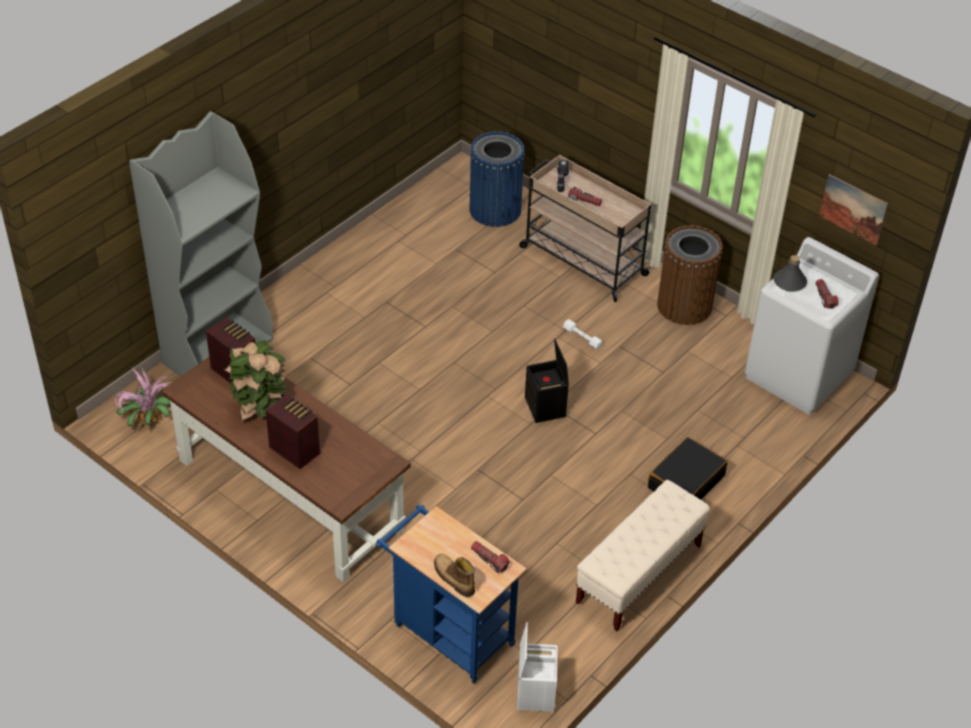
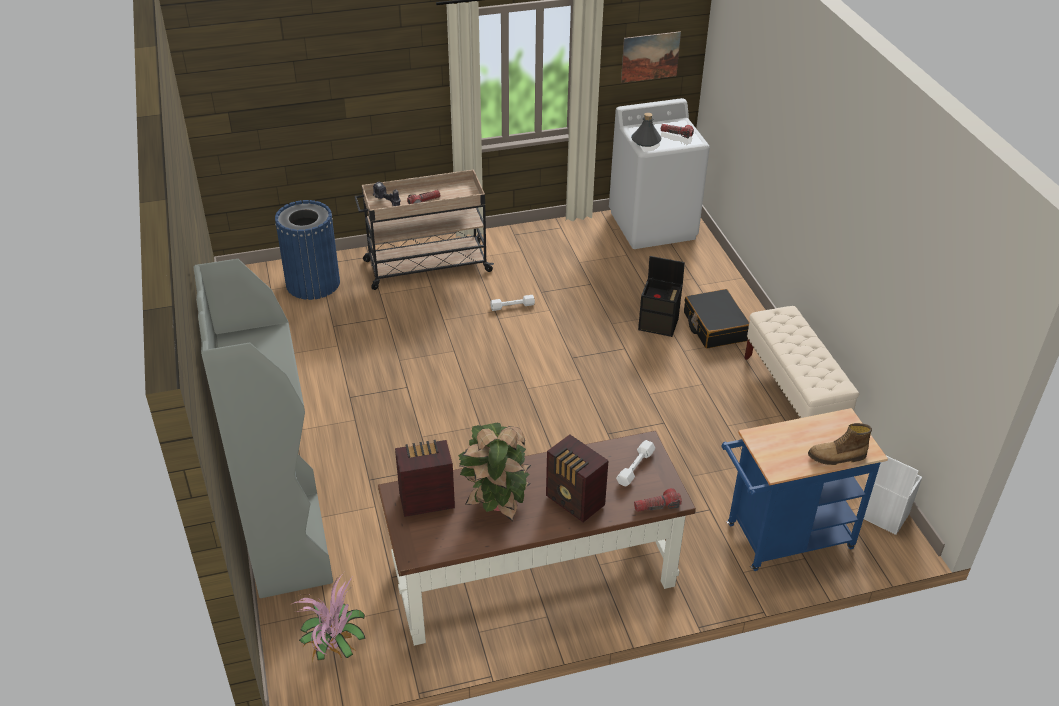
camera: 55 degrees left, 5 degrees down
radio [266,395,320,469] -> radio turned 120 degrees counterclockwise [546,434,608,522]
flashlight [471,541,510,573] -> flashlight moved to [634,488,682,512]
black storage box [525,339,569,423] -> black storage box moved to [638,256,685,337]
brown trash can [657,225,723,325] -> none
none -> white dumbbell [616,440,655,486]

